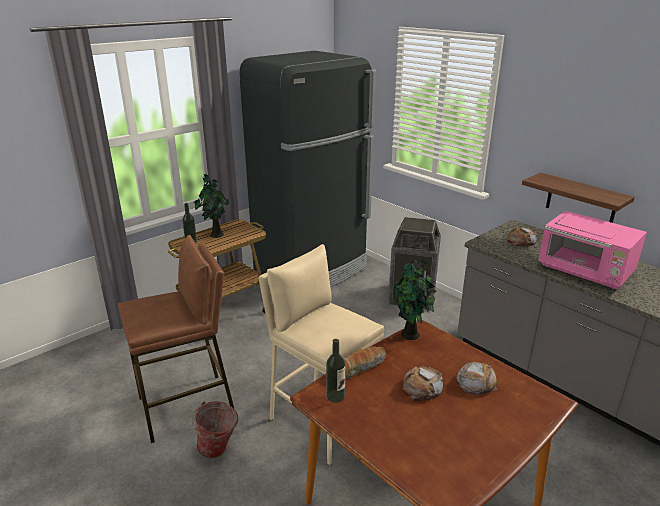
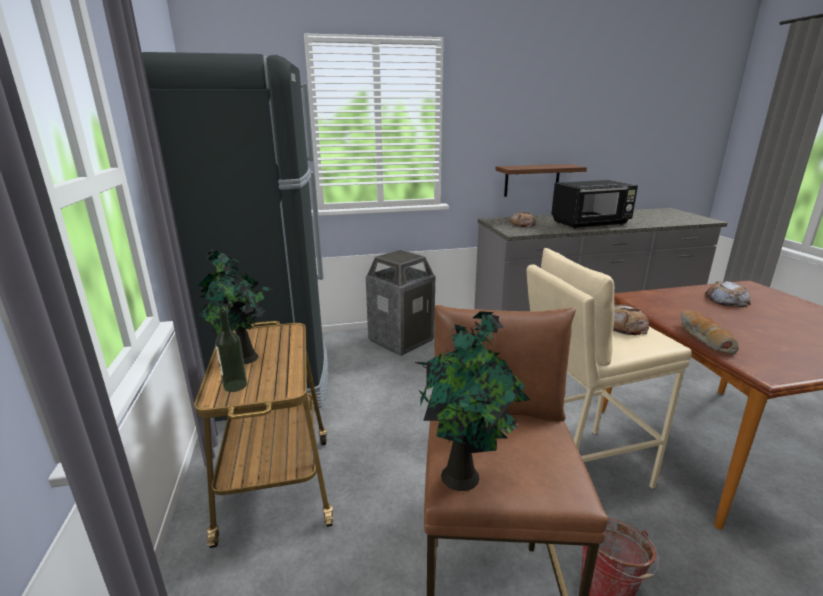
camera: 60 degrees left, 5 degrees down
bottle [326,339,345,403] -> none
potted plant [393,259,437,340] -> potted plant moved to [415,311,530,491]
bread [403,366,443,401] -> bread moved to [613,305,649,335]
pink microwave [538,211,647,290] -> black microwave [551,180,638,229]

